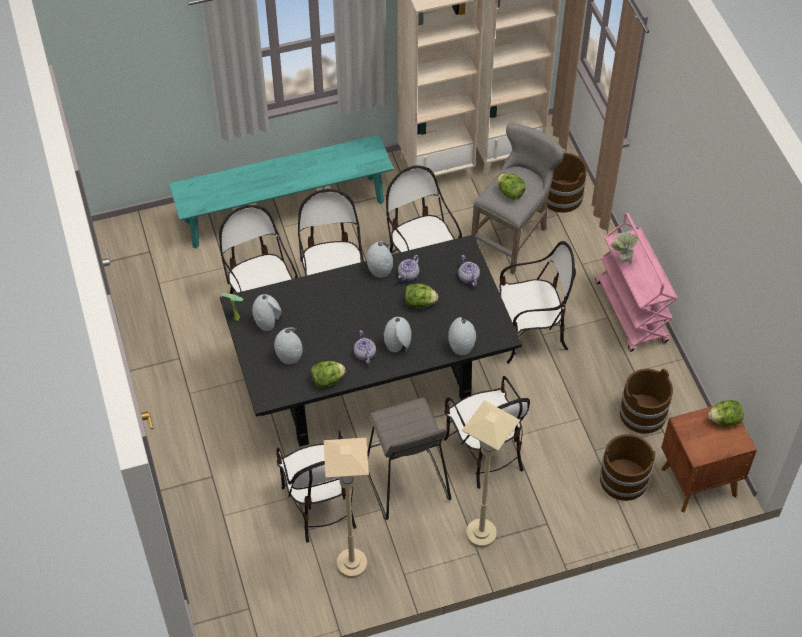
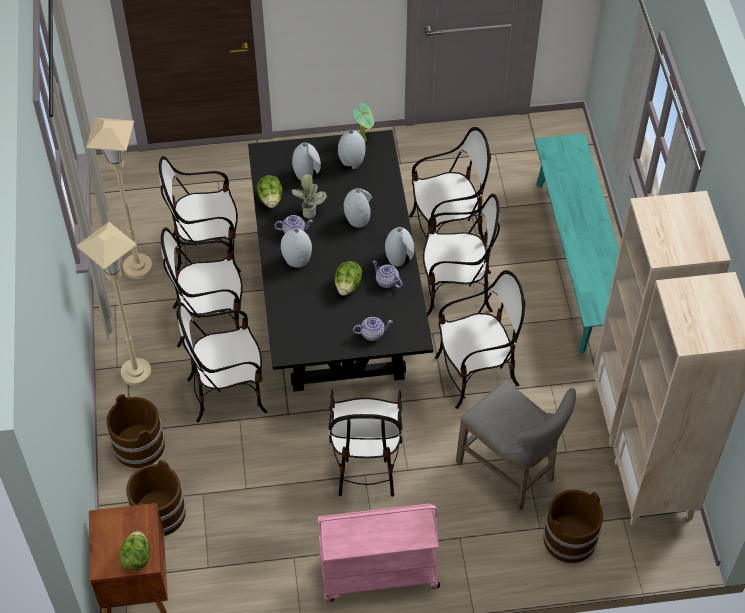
camera: 100 degrees right, 0 degrees up
grey stool [367,397,451,520] -> chair [161,227,243,347]
grey vase [448,317,476,355] -> grey vase moved to [344,188,372,228]
lettuce [497,173,526,200] -> none
potted plant [610,231,639,264] -> potted plant moved to [292,174,327,218]
brown bucket [620,369,673,434] -> brown bucket moved to [106,394,165,468]

